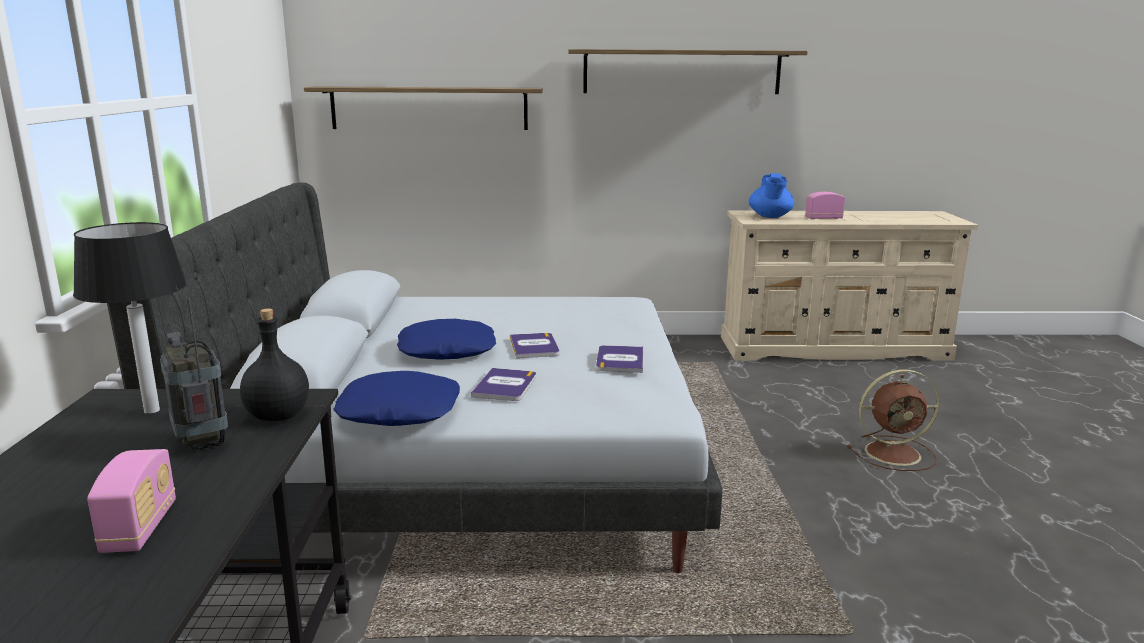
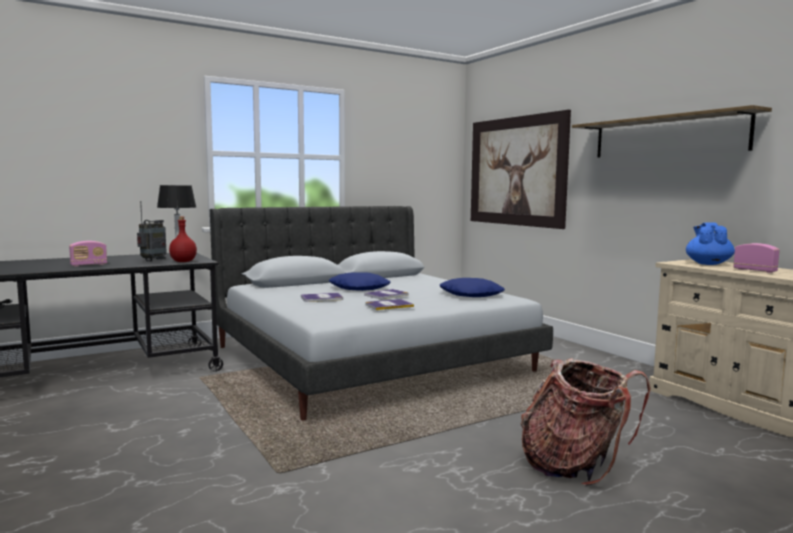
camera: 60 degrees right, 10 degrees down
black bottle [240,308,309,421] -> red bottle [169,216,197,262]
shelf [304,86,543,130] -> picture [471,110,571,229]
blue pillow [333,371,460,426] -> blue pillow moved to [440,278,505,297]
blue teapot [749,173,794,218] -> blue teapot turned 120 degrees clockwise [686,222,735,265]
brown fan [847,369,940,471] -> backpack [520,358,651,486]

